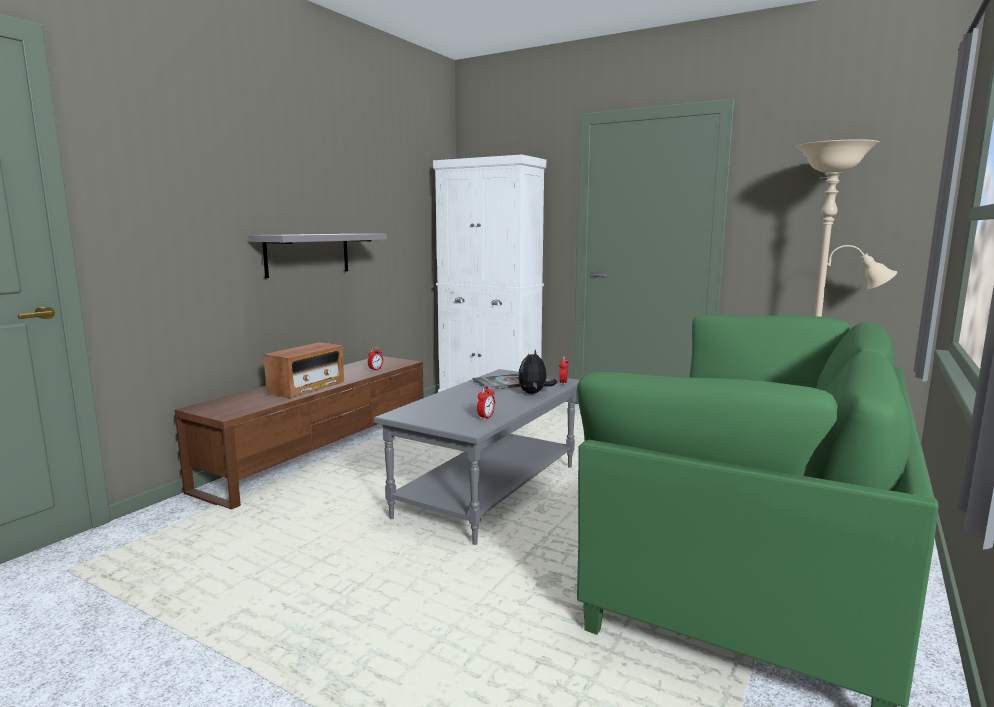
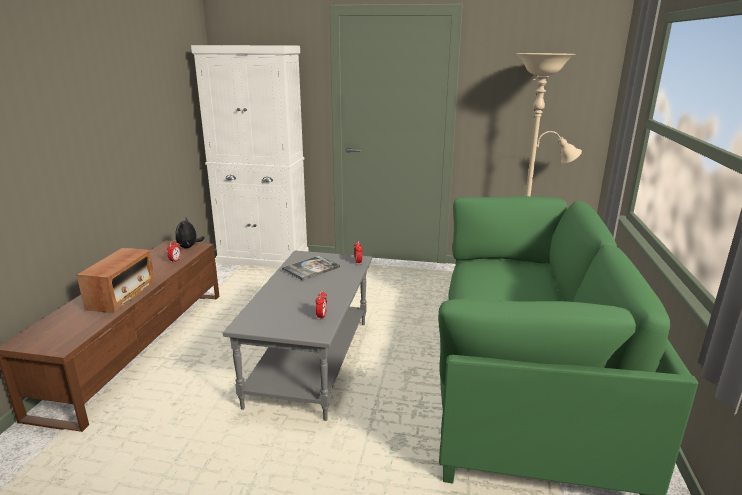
camera: 20 degrees left, 10 degrees up
grey shelf [248,234,387,278] -> none
plush toy [518,350,557,394] -> plush toy moved to [175,218,204,248]

